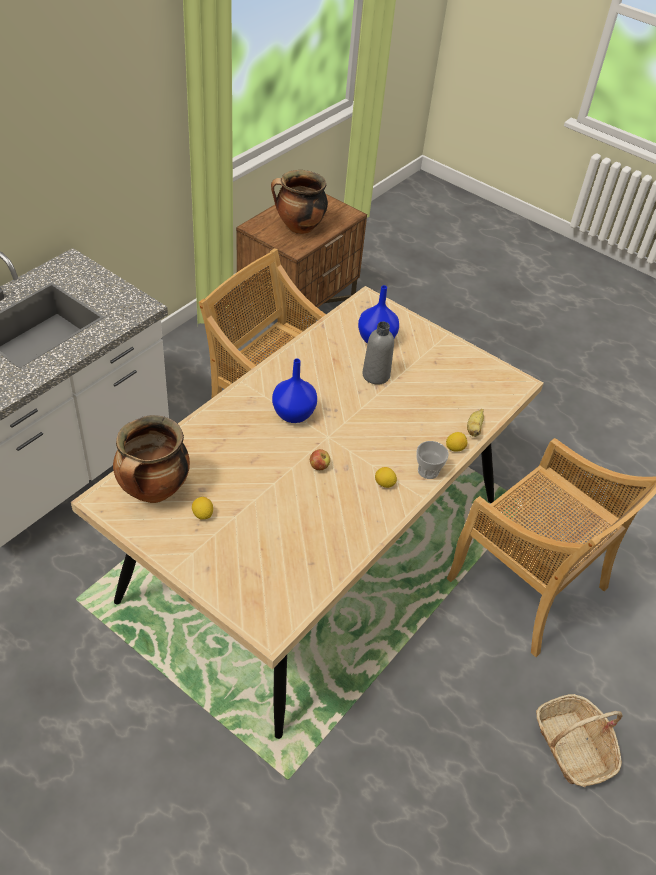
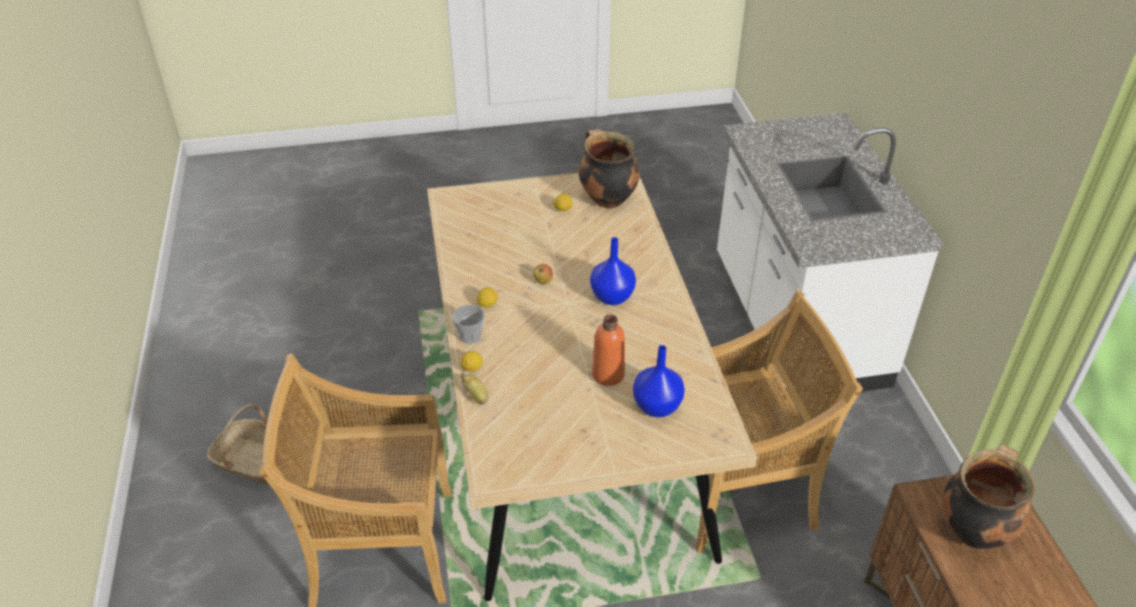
camera: 135 degrees right, 5 degrees down
grey bottle [362,322,394,385] -> orange bottle [592,315,625,386]

